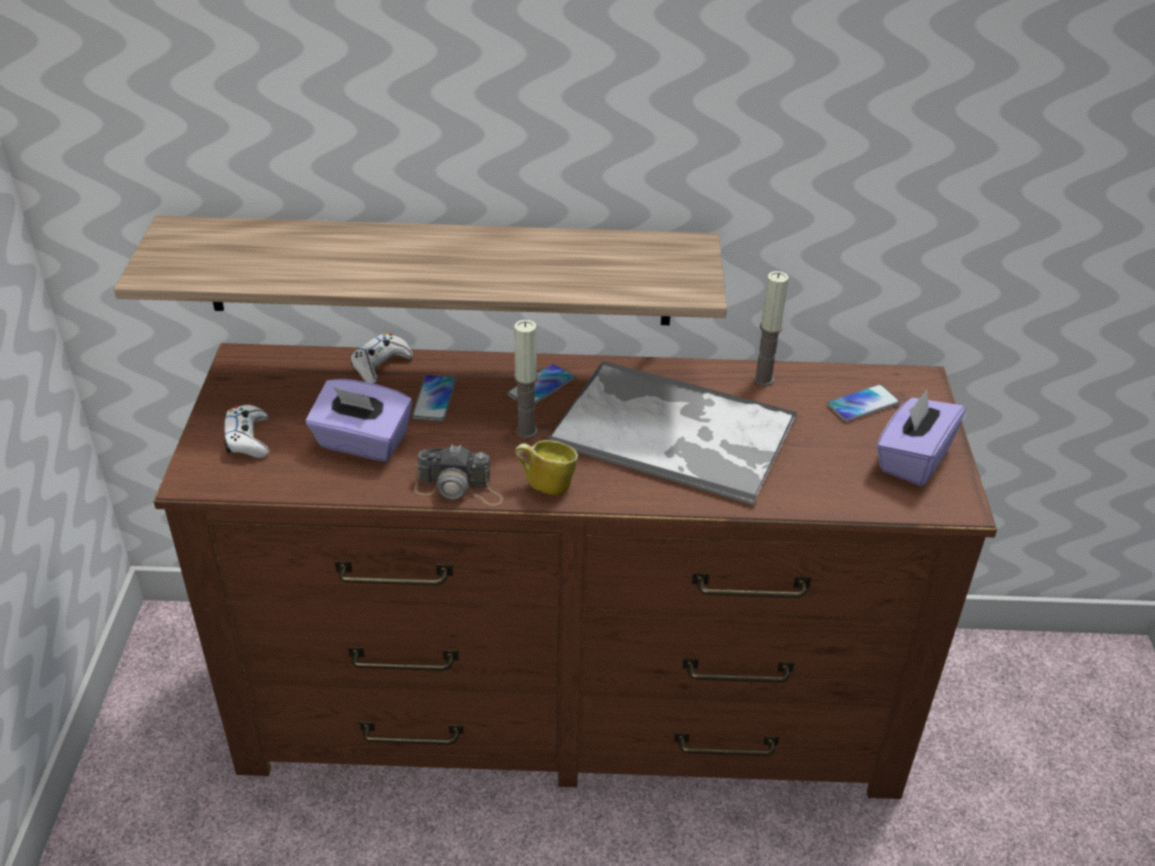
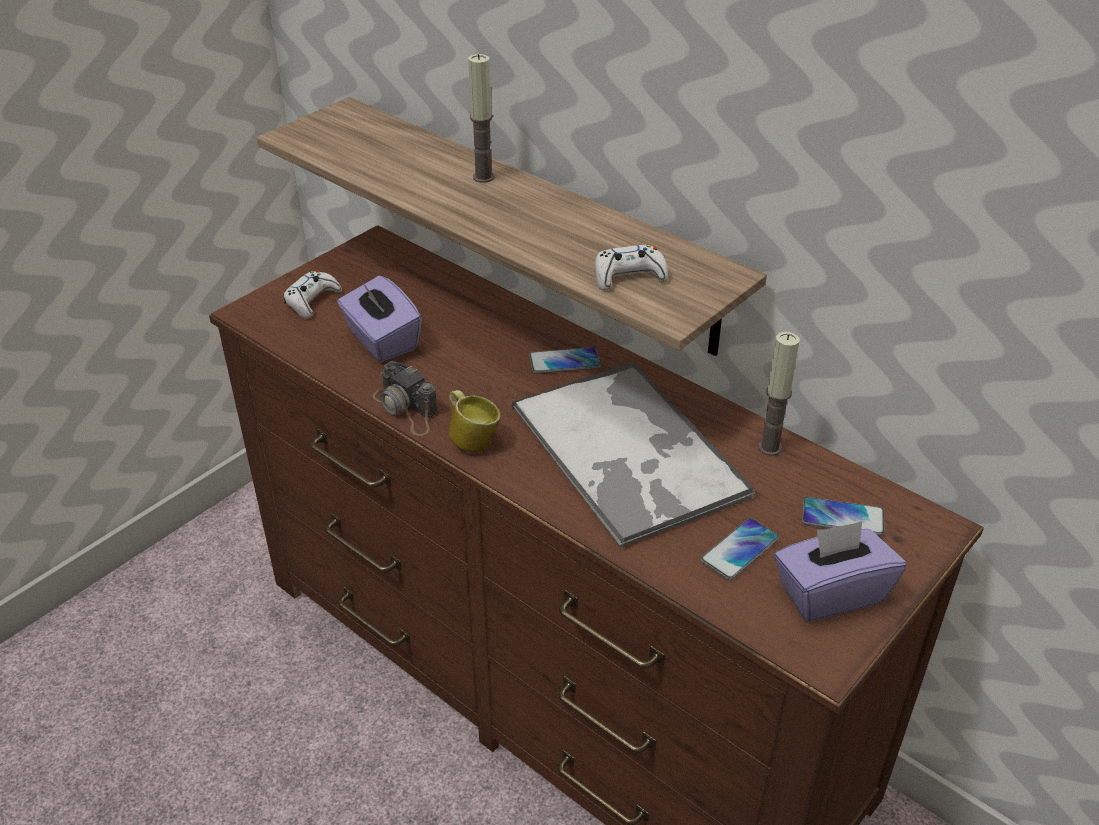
camera: 40 degrees right, 0 degrees up
white game controller [350,333,413,384] -> white game controller moved to [595,245,668,291]
phone [412,375,456,421] -> phone moved to [701,518,779,580]
candle [514,320,538,439] -> candle moved to [468,54,495,183]

